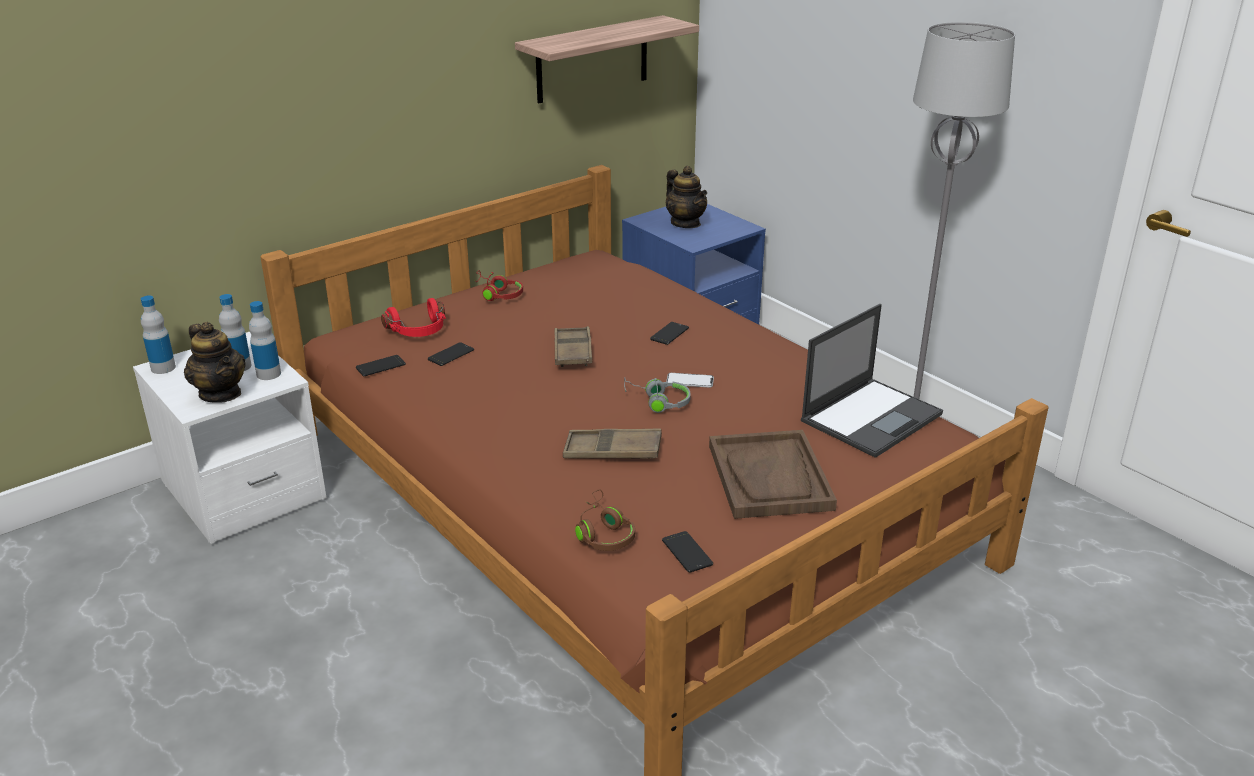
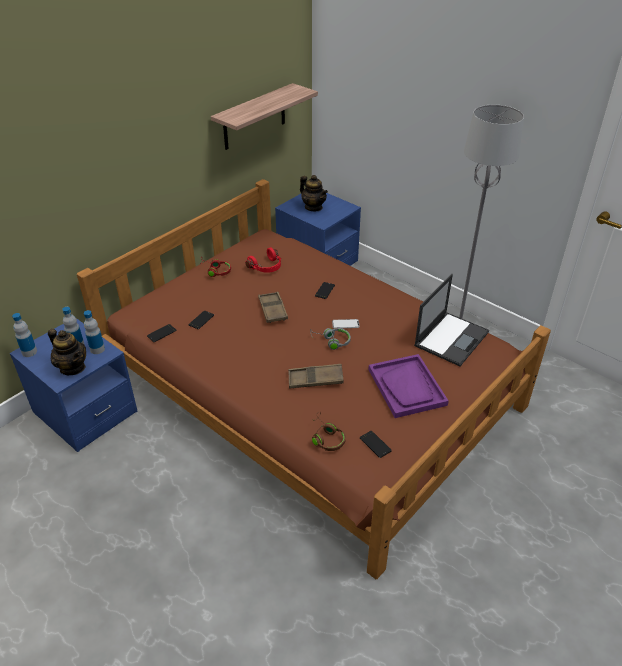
camera: 10 degrees left, 10 degrees up
white nightstand [133,332,327,544] -> blue nightstand [10,318,137,452]
red headphones [381,298,446,337] -> red headphones moved to [245,247,281,273]
brown tray [709,430,837,519] -> purple tray [368,354,449,418]

